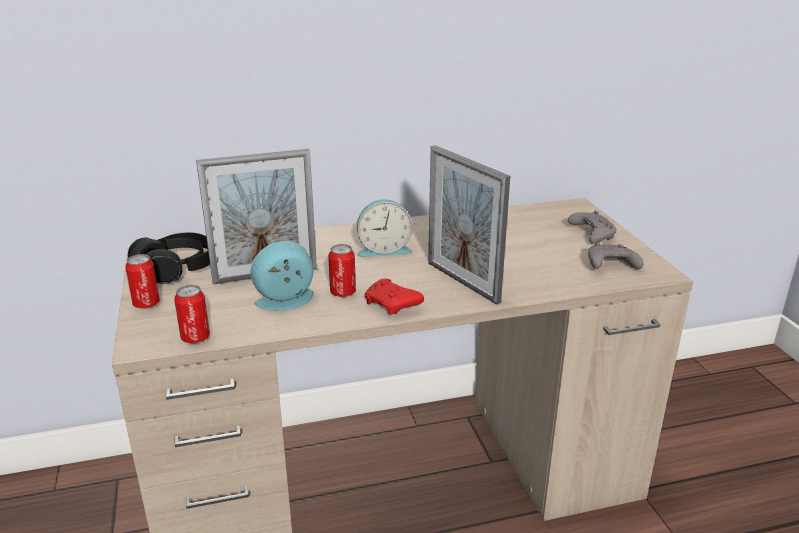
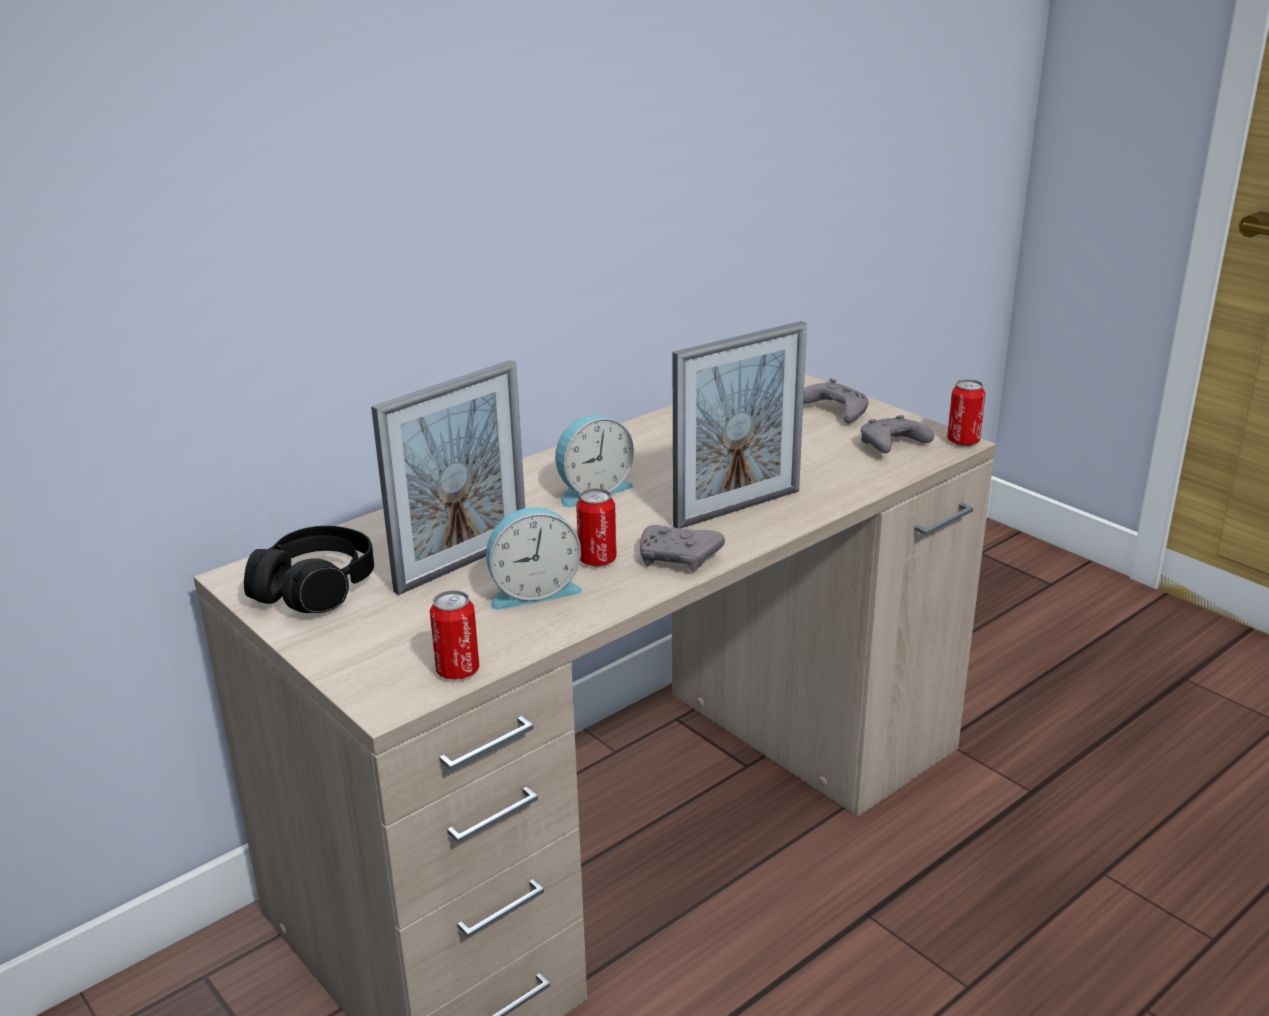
camera: 25 degrees left, 0 degrees up
can [125,254,160,309] -> can moved to [947,379,986,446]
alarm clock [250,241,314,311] -> alarm clock turned 150 degrees counterclockwise [486,507,583,610]
red game controller [365,278,424,315] -> grey game controller [640,525,725,571]
picture frame [428,145,510,305] -> picture frame turned 60 degrees counterclockwise [673,321,807,529]

